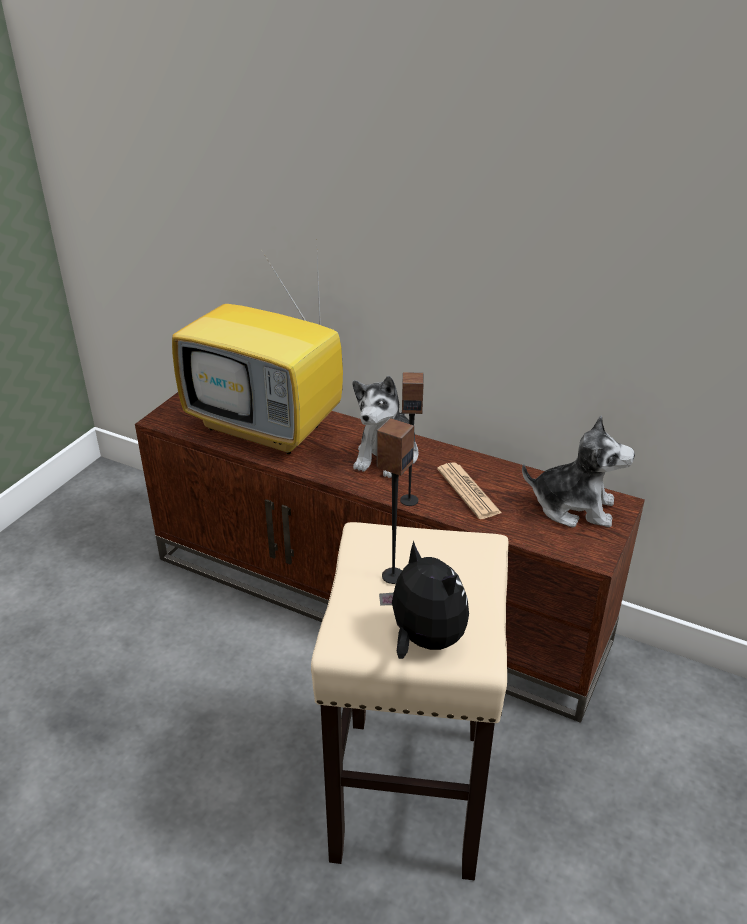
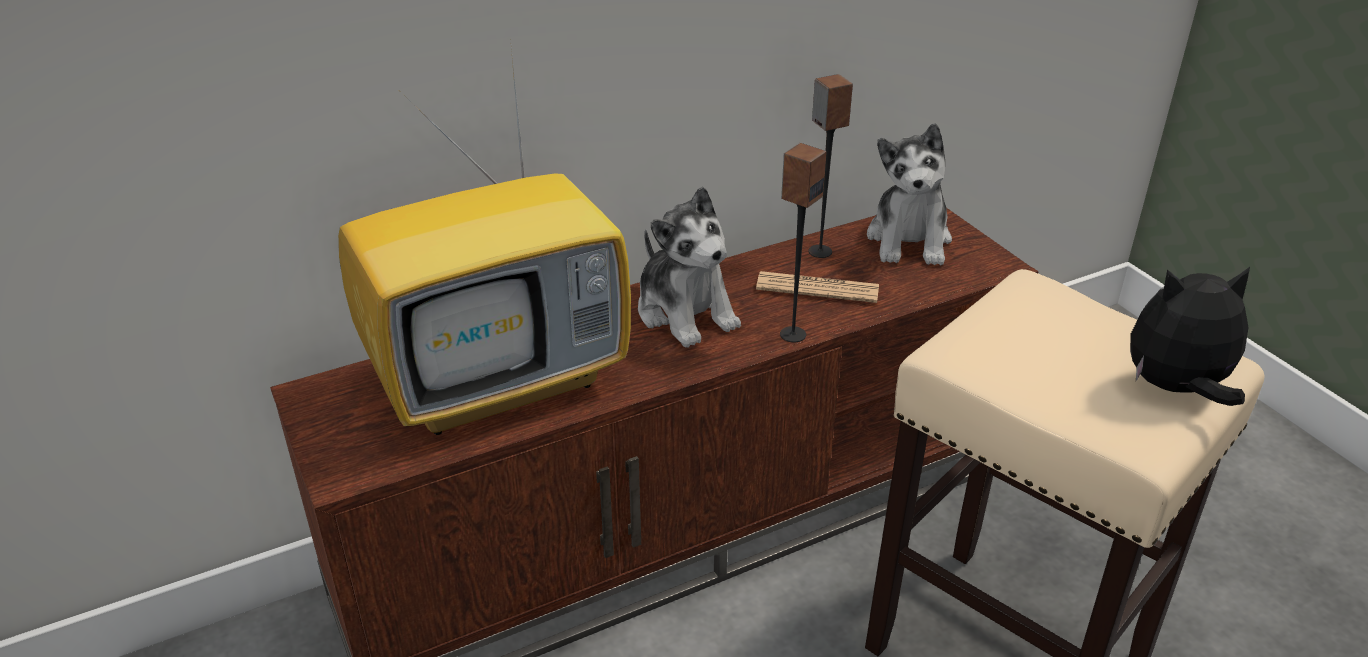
camera: 55 degrees left, 0 degrees up
speaker [377,418,414,584] -> speaker moved to [808,74,853,258]
plush toy [522,416,635,527] -> plush toy turned 135 degrees clockwise [867,123,952,265]

